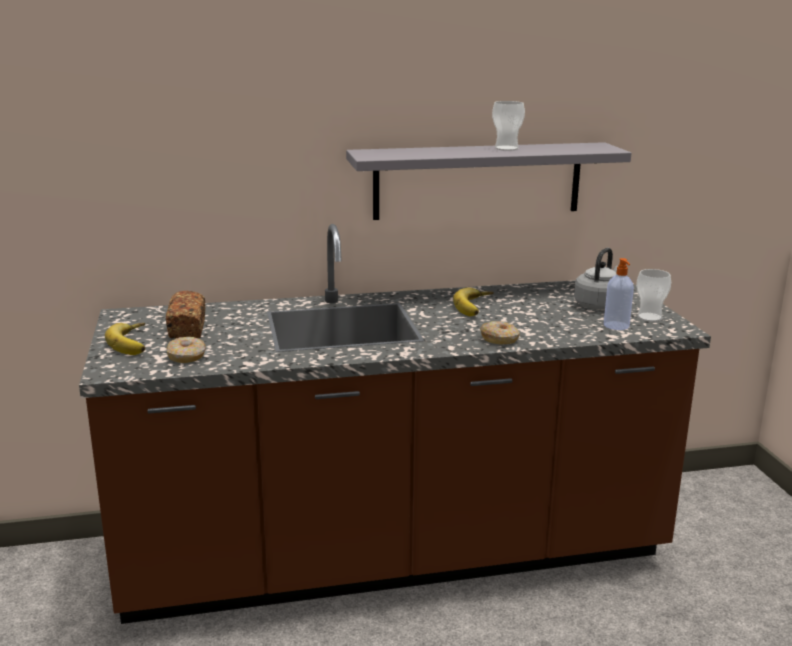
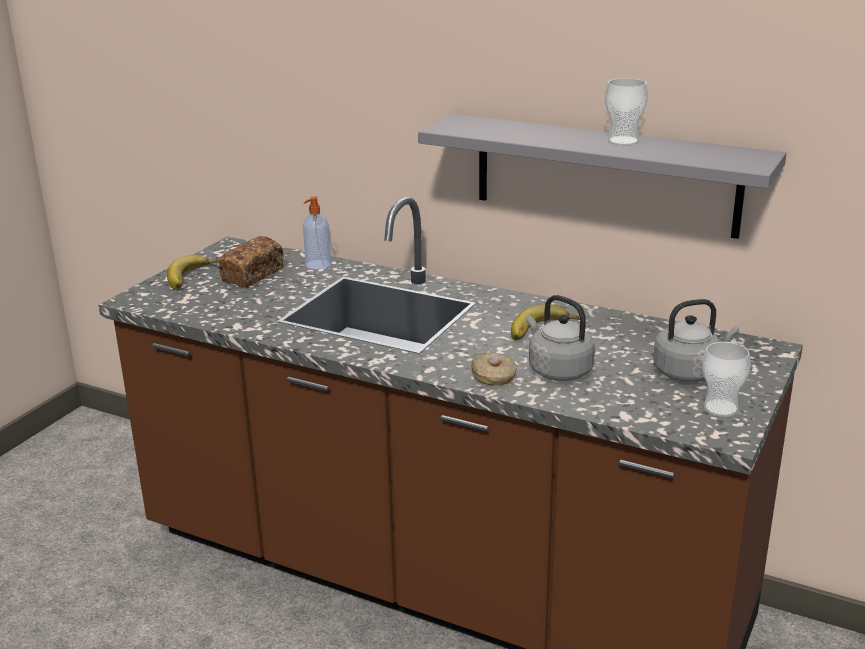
camera: 40 degrees right, 5 degrees up
donut [167,337,206,363] -> none
soap dispenser [604,258,634,330] -> soap dispenser moved to [303,196,331,269]
none -> grey kettle [526,295,595,381]

